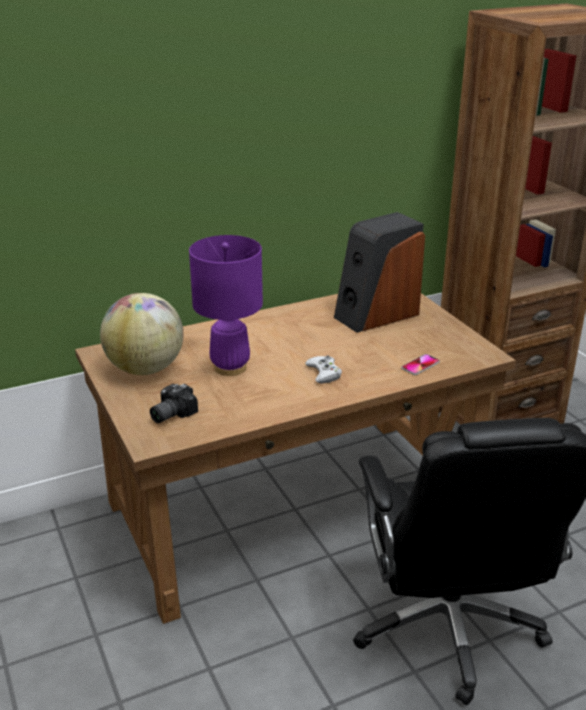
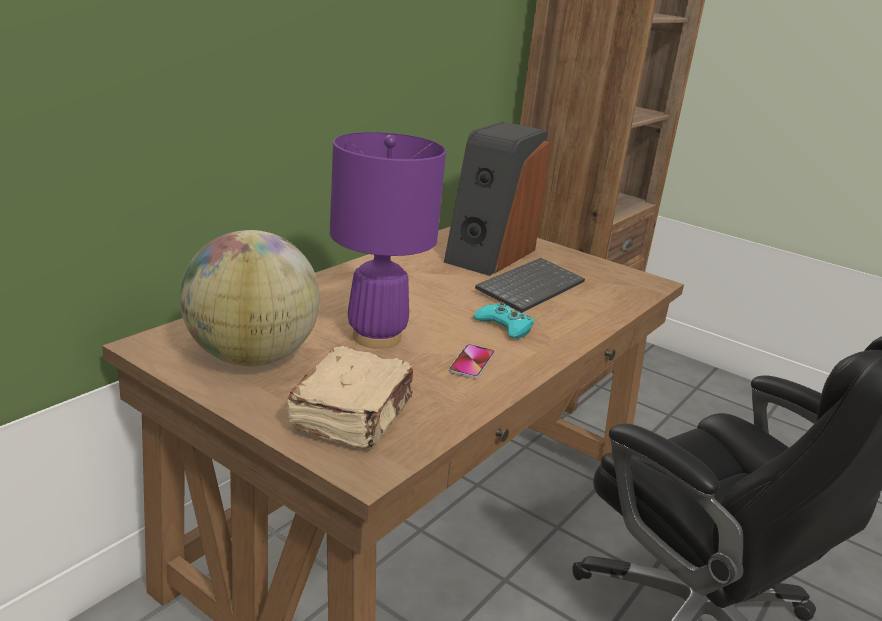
camera: 30 degrees left, 5 degrees down
camera [150,384,198,423] -> beige book [287,346,413,448]
white game controller [305,355,342,384] -> turquoise game controller [473,302,534,339]
phone [401,354,440,375] -> phone moved to [449,344,495,379]
none -> keyboard [475,258,585,313]

